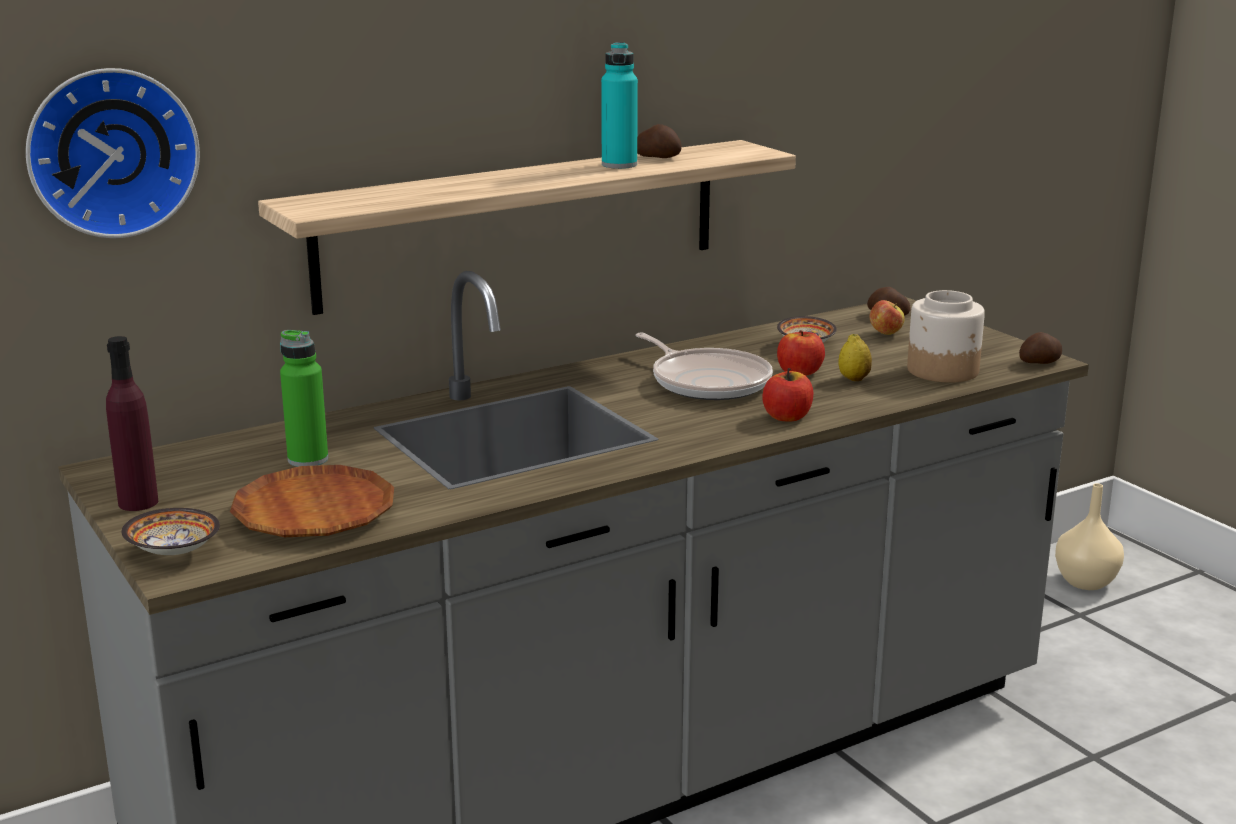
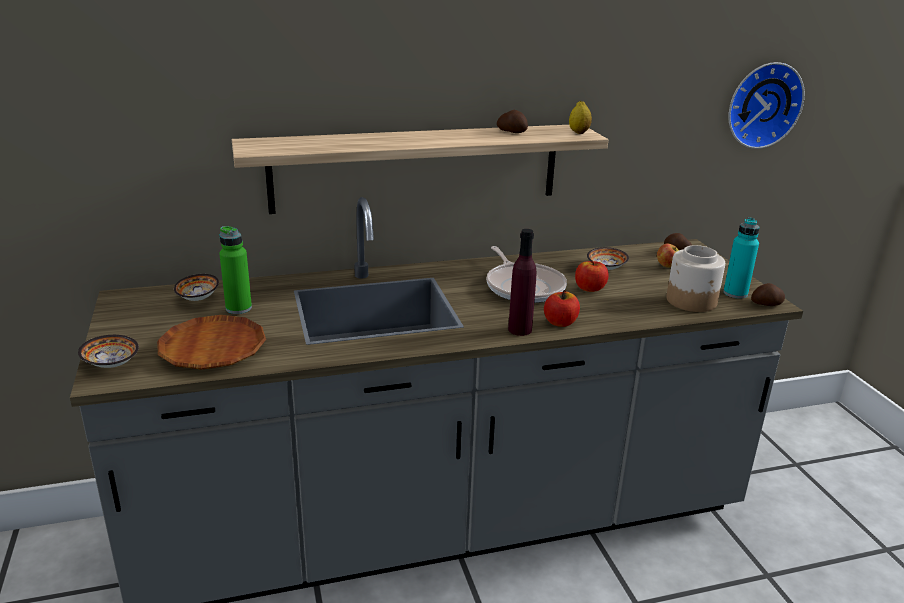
camera: 15 degrees right, 5 degrees up
wall clock [26,68,200,238] -> wall clock moved to [728,62,805,149]
purple bottle [106,336,158,511] -> purple bottle moved to [508,229,537,336]
turquoise bottle [601,42,638,169] -> turquoise bottle moved to [723,217,760,299]
lemon [838,334,872,381] -> lemon moved to [569,101,592,134]
beige vase [1055,483,1124,590] -> none
none -> bowl [174,274,219,301]

